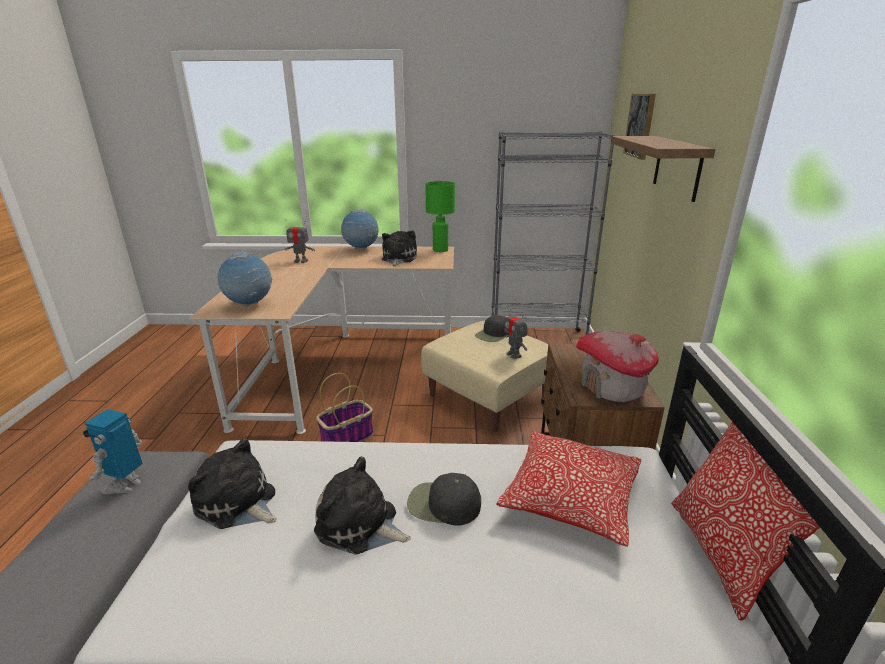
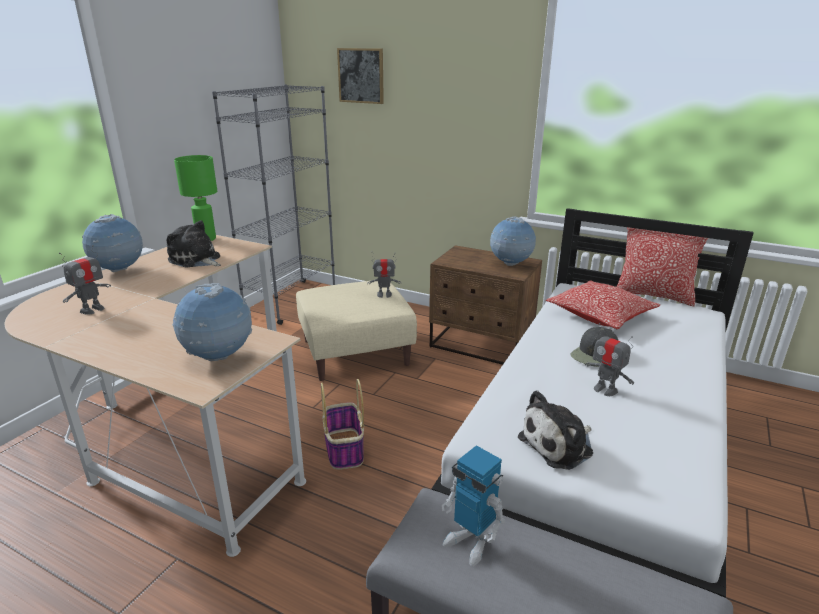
camera: 65 degrees left, 0 degrees up
plush toy [314,457,411,555] -> toy robot [585,323,634,396]
black cap [475,315,509,342] -> none
toy house [576,331,659,402] -> globe [490,216,536,266]
shelf [611,136,716,202] -> none

